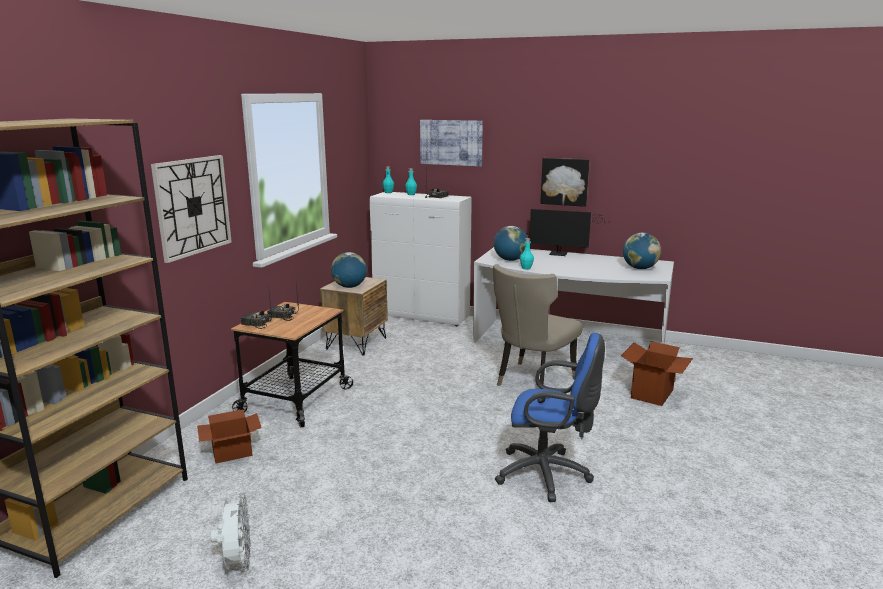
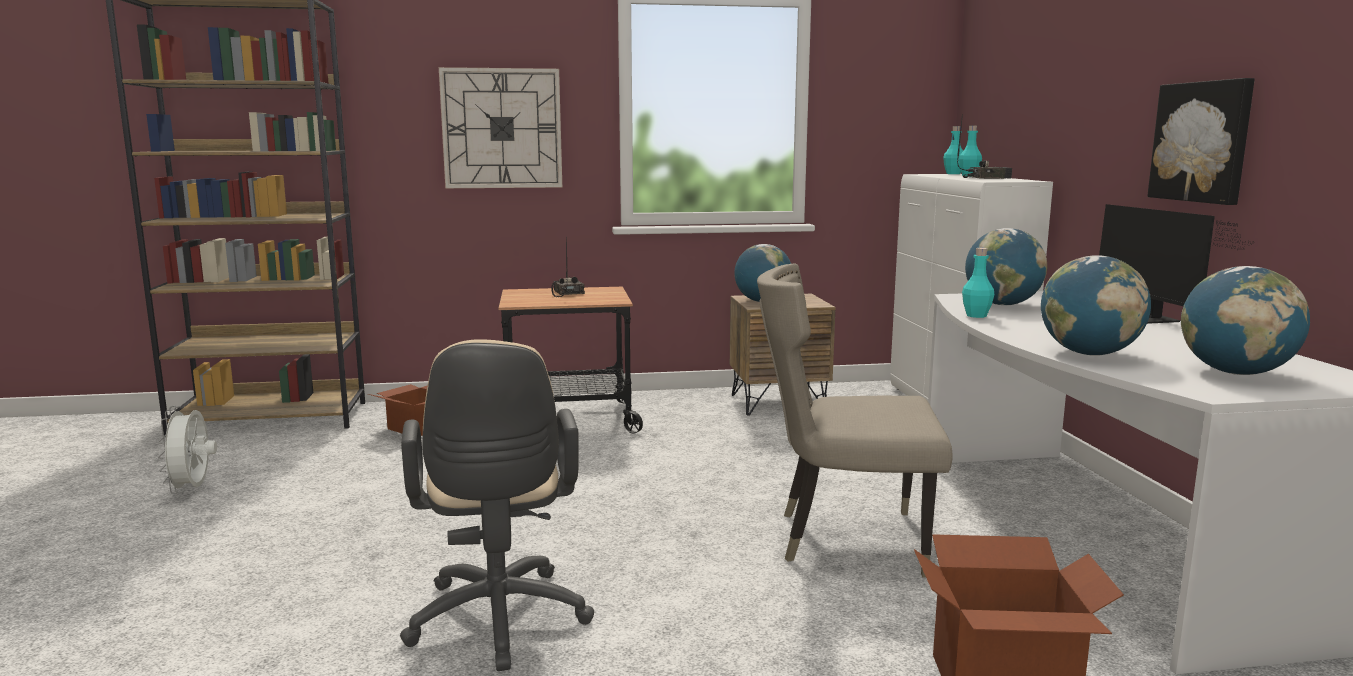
camera: 60 degrees right, 5 degrees down
white fan [210,493,251,572] -> white fan turned 120 degrees clockwise [158,406,217,494]
radio [241,284,272,329] -> none
picture [420,120,483,166] -> none
blue office chair [495,333,605,502] -> beige office chair [400,339,594,671]
none -> globe [1041,255,1151,356]

